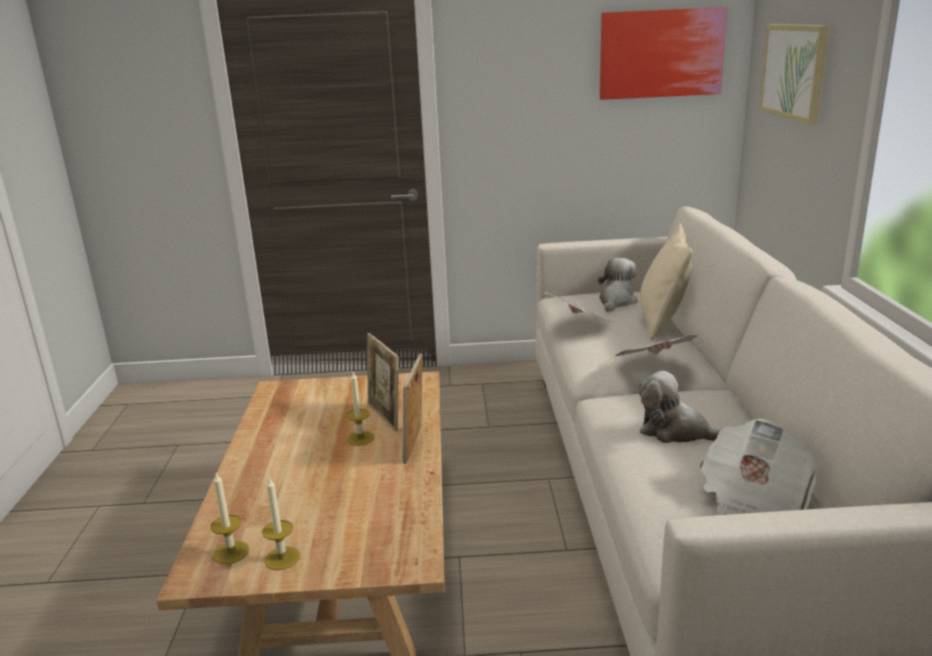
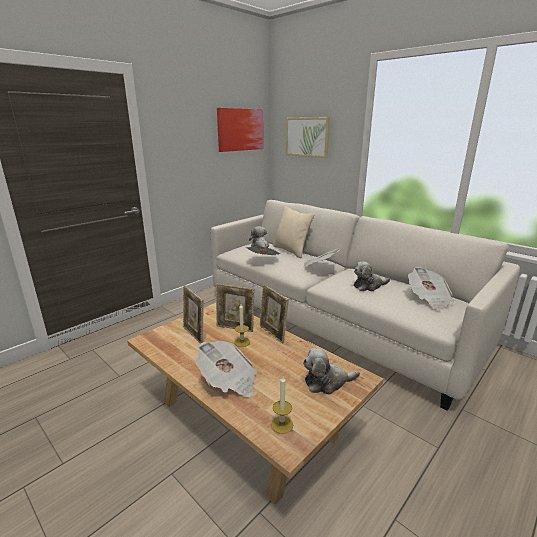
camera: 45 degrees left, 0 degrees up
candle [262,478,300,570] -> none
none -> picture frame [183,285,204,344]
none -> newspaper [196,341,257,397]
none -> plush toy [303,348,360,395]

